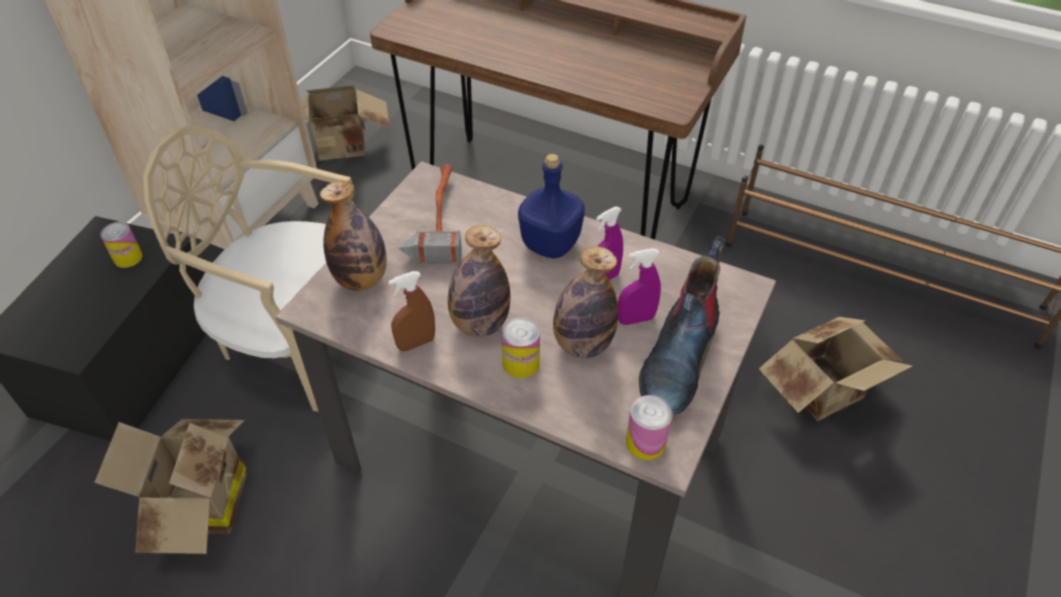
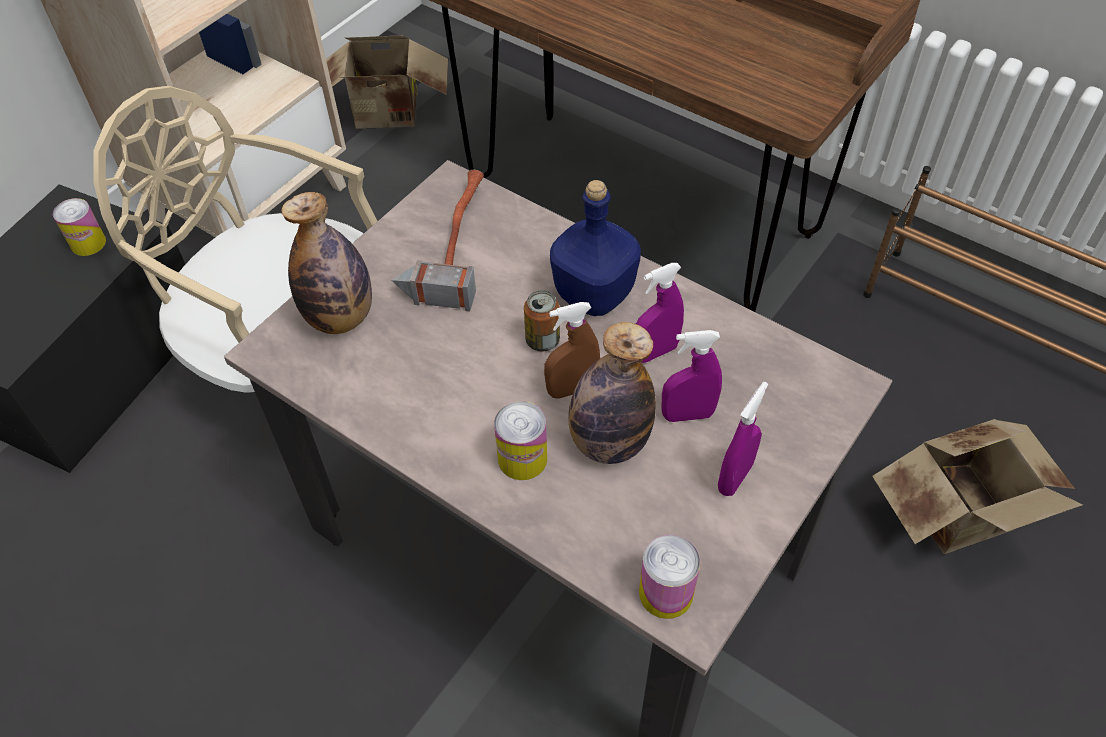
camera: 10 degrees right, 5 degrees up
cardboard box [94,419,247,554] -> none
brown spray bottle [389,271,435,351] -> brown spray bottle moved to [544,302,600,399]
bottle [448,225,510,337] -> none
boot [639,236,725,415] -> purple spray bottle [718,382,768,496]
none -> can [524,290,560,352]

